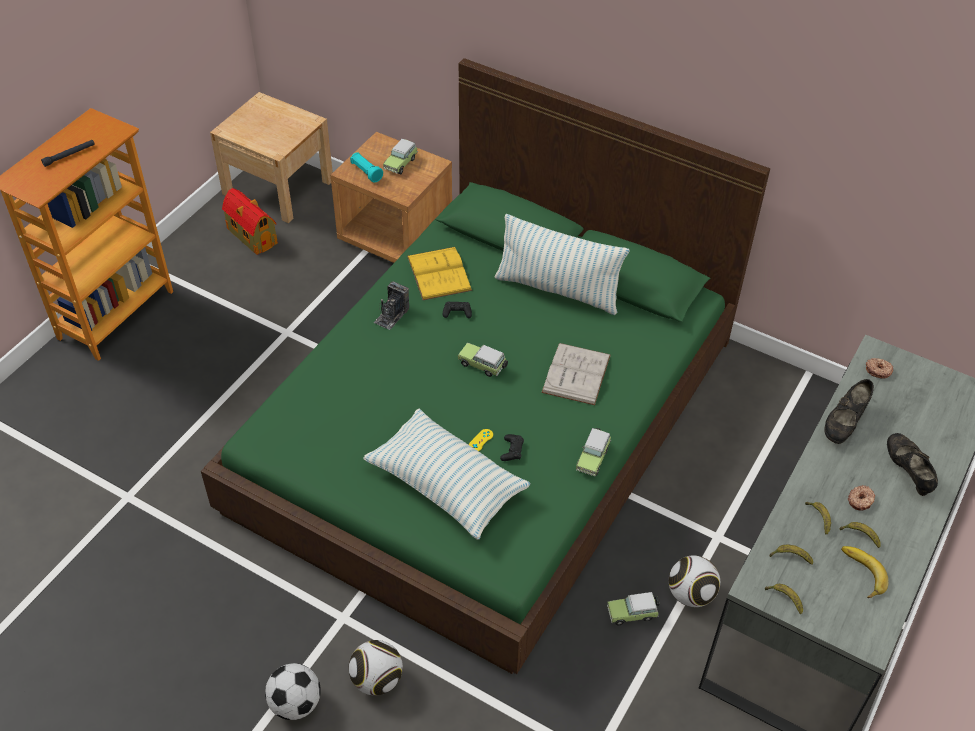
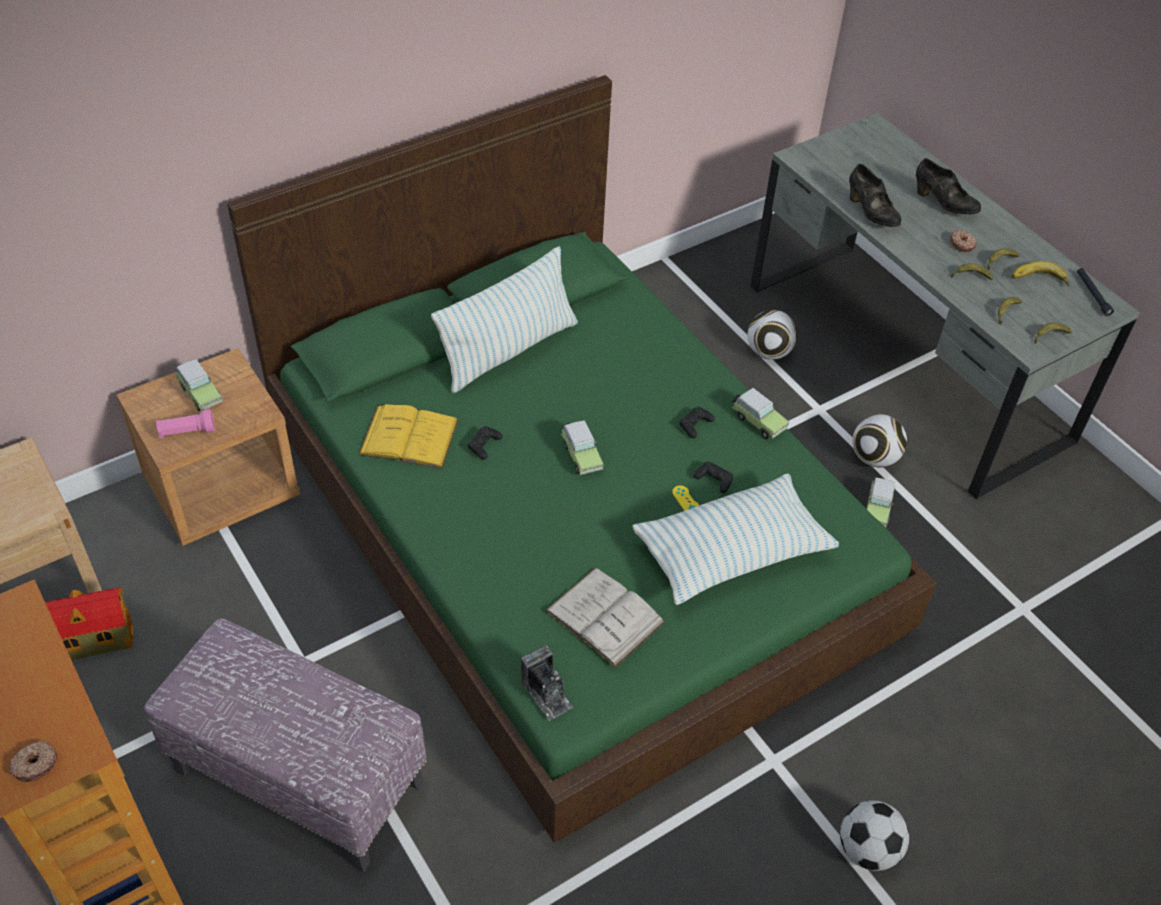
camera: 65 degrees left, 0 degrees up
black flashlight [41,140,95,167] -> black flashlight moved to [1077,268,1114,316]
football [349,640,403,696] -> football moved to [747,310,798,360]
turquoise flashlight [350,152,383,183] -> pink flashlight [156,409,215,439]
camera [374,281,409,330] -> camera moved to [521,645,573,721]
toy car [458,343,508,377] -> toy car turned 75 degrees counterclockwise [561,420,604,475]
white book [541,343,611,405] -> white book moved to [545,568,665,668]
donut [866,358,894,379] -> donut moved to [9,741,57,782]
black shoe [887,433,938,496] -> black shoe turned 150 degrees counterclockwise [916,158,981,215]
none -> ottoman [144,619,427,872]
none -> black game controller [679,407,715,438]

